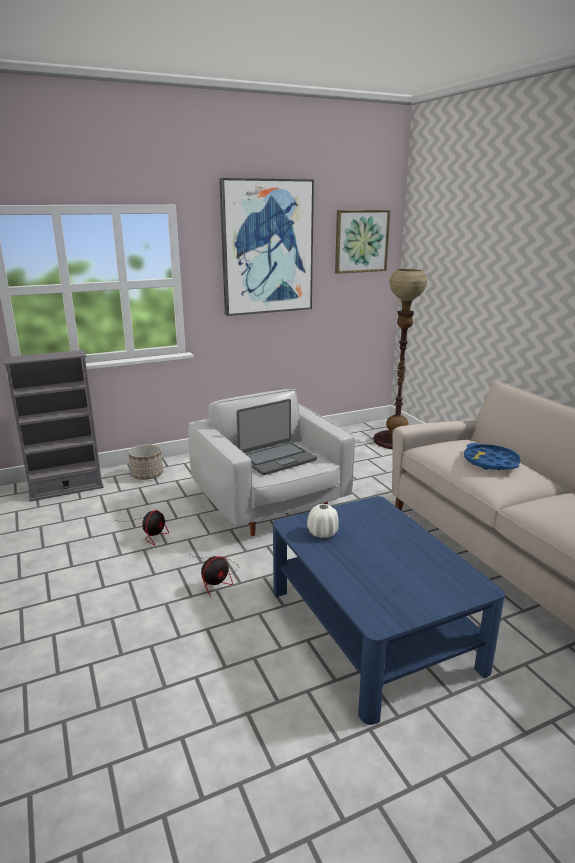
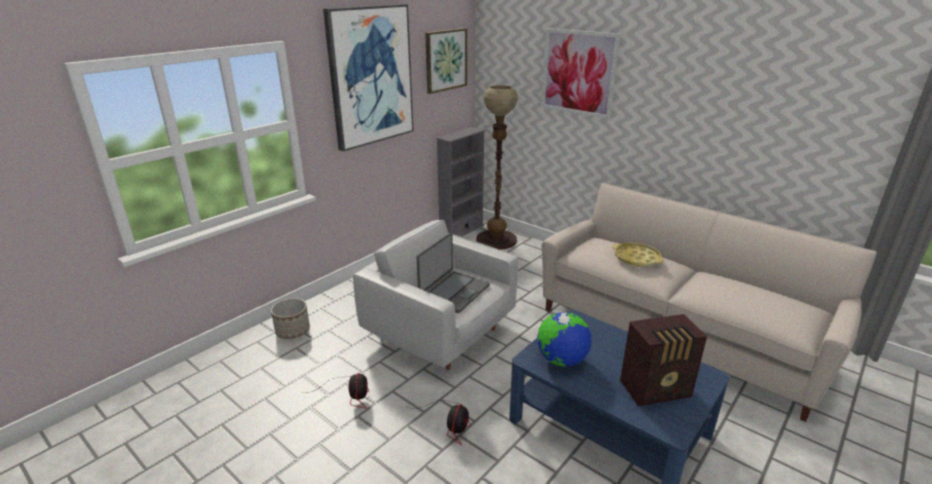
camera: 25 degrees left, 5 degrees up
grey bookcase [4,350,104,502] -> grey bookcase moved to [436,127,486,237]
white vase [307,504,339,538] -> globe [537,312,592,367]
blue tray [464,443,521,470] -> yellow tray [612,243,664,267]
none -> picture [541,28,620,119]
none -> radio [620,314,707,406]

